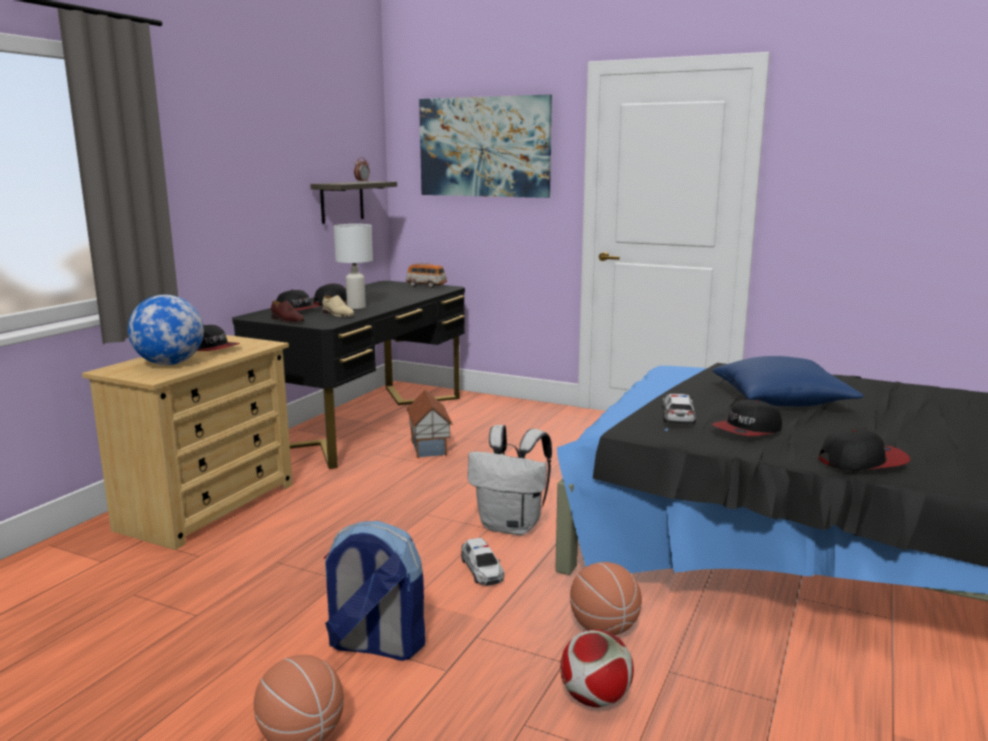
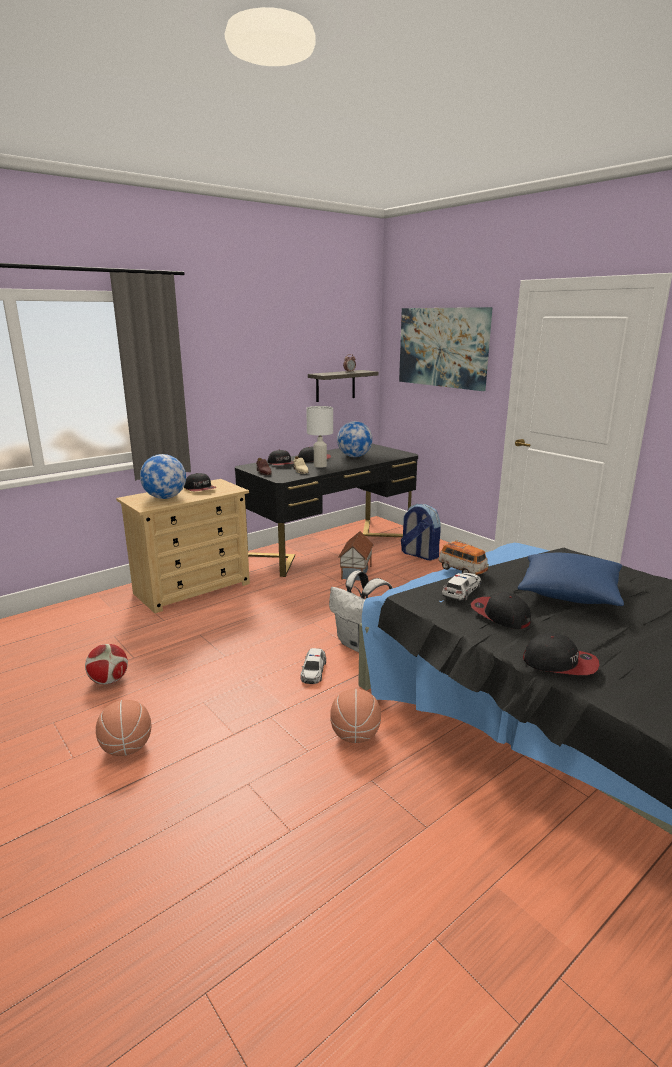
camera: 25 degrees right, 5 degrees up
backpack [324,521,425,661] -> backpack moved to [401,504,441,560]
toy car [406,262,447,288] -> toy car moved to [438,540,489,575]
football [560,629,634,707] -> football moved to [85,644,128,684]
cap [712,399,782,436] -> cap turned 60 degrees clockwise [471,592,531,629]
none -> globe [337,421,372,457]

